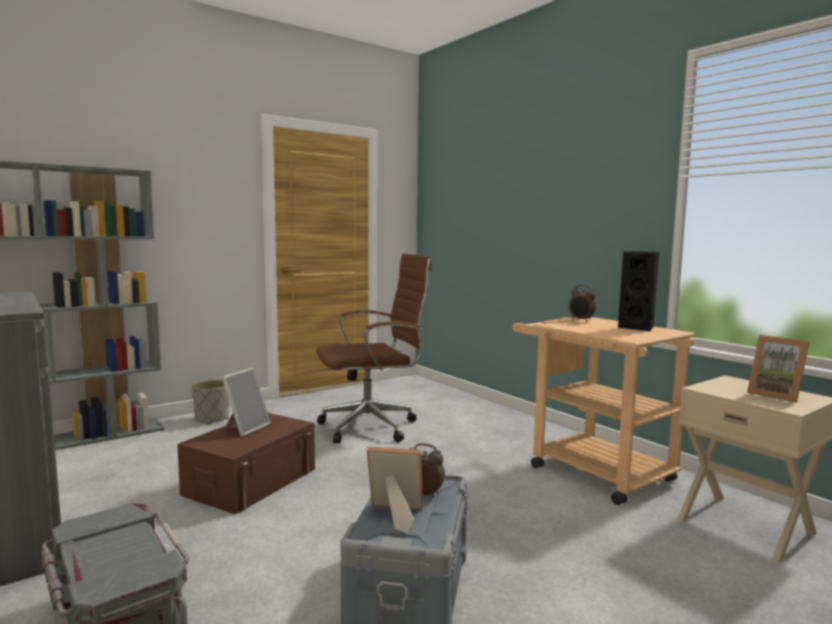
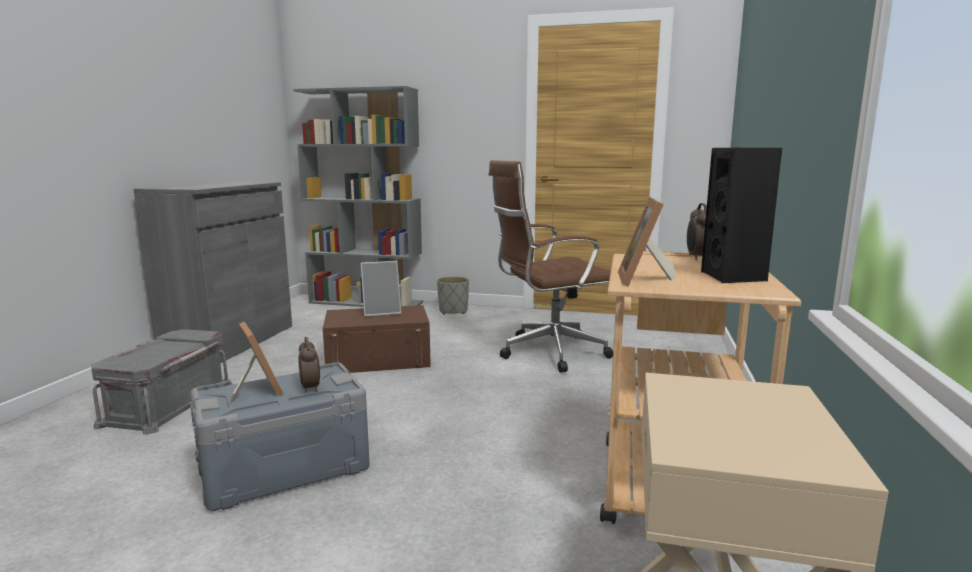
camera: 50 degrees right, 5 degrees up
brown office chair [316,254,432,444] -> brown office chair turned 135 degrees clockwise [489,160,613,373]
picture frame [747,335,810,403] -> picture frame moved to [618,197,677,287]

